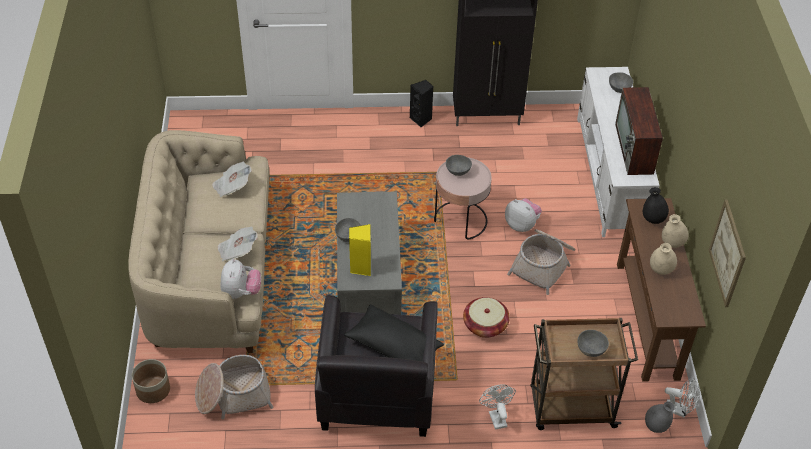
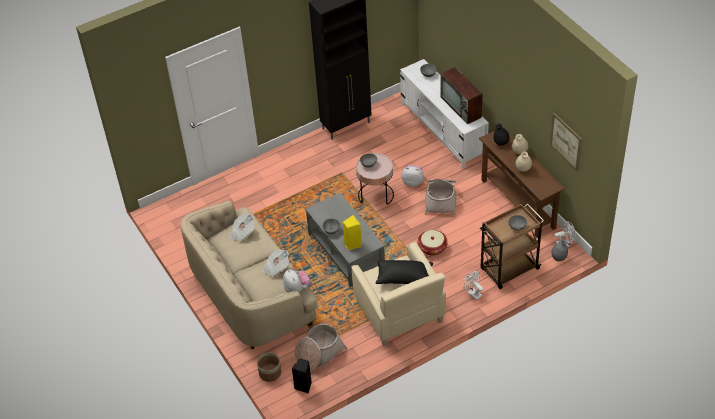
camera: 25 degrees left, 0 degrees up
black armchair [315,295,438,437] -> beige armchair [352,242,446,346]
black speaker [410,80,434,127] -> black speaker moved to [291,358,312,393]

